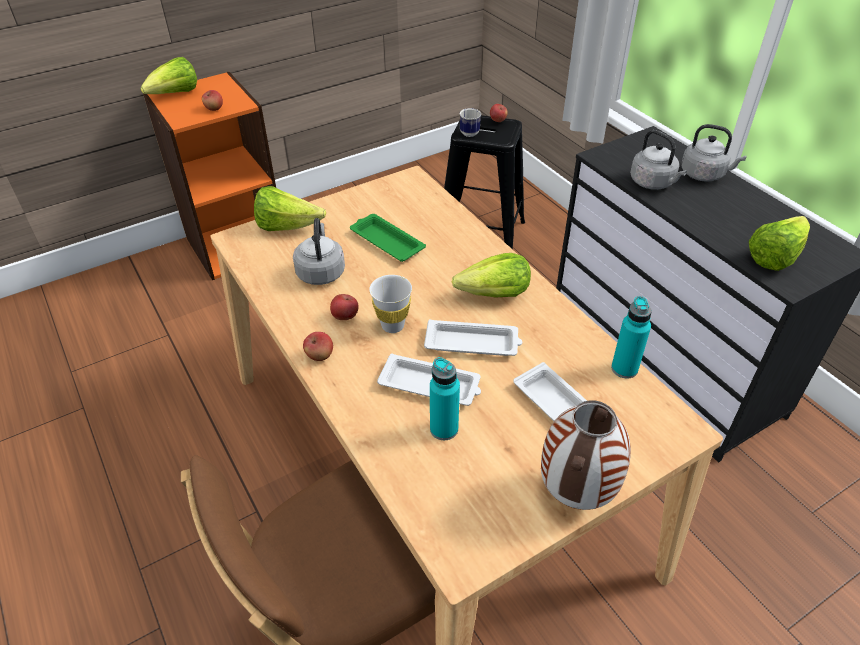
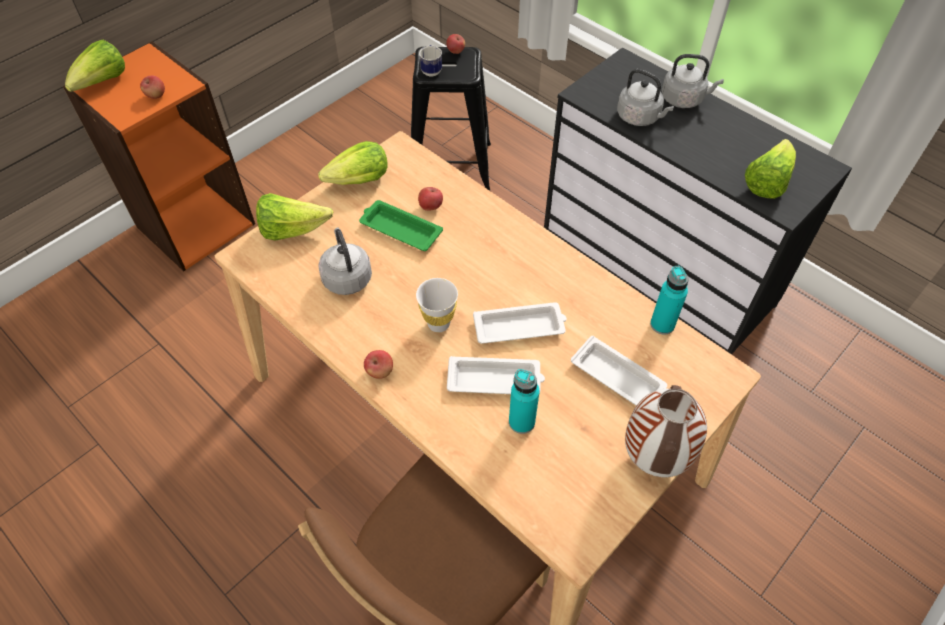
camera: 15 degrees left, 10 degrees up
apple [330,294,359,320] -> apple moved to [418,187,443,211]
lettuce [452,253,531,298] -> lettuce moved to [318,141,388,185]

